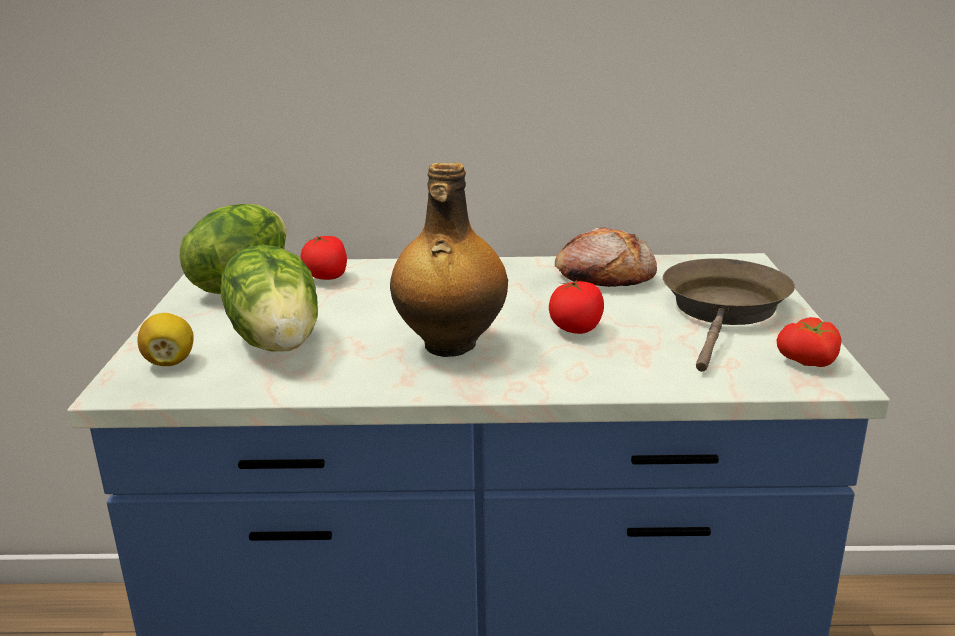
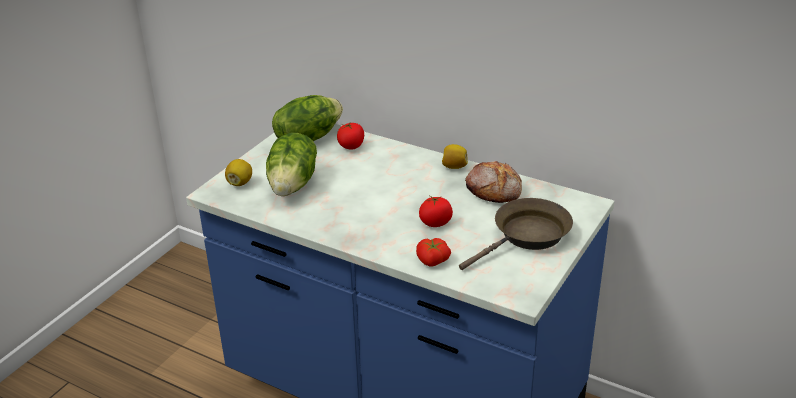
camera: 30 degrees right, 10 degrees up
bottle [390,163,508,357] -> none
tomato [777,317,841,367] -> tomato moved to [416,238,451,266]
none -> lemon [442,144,468,169]

